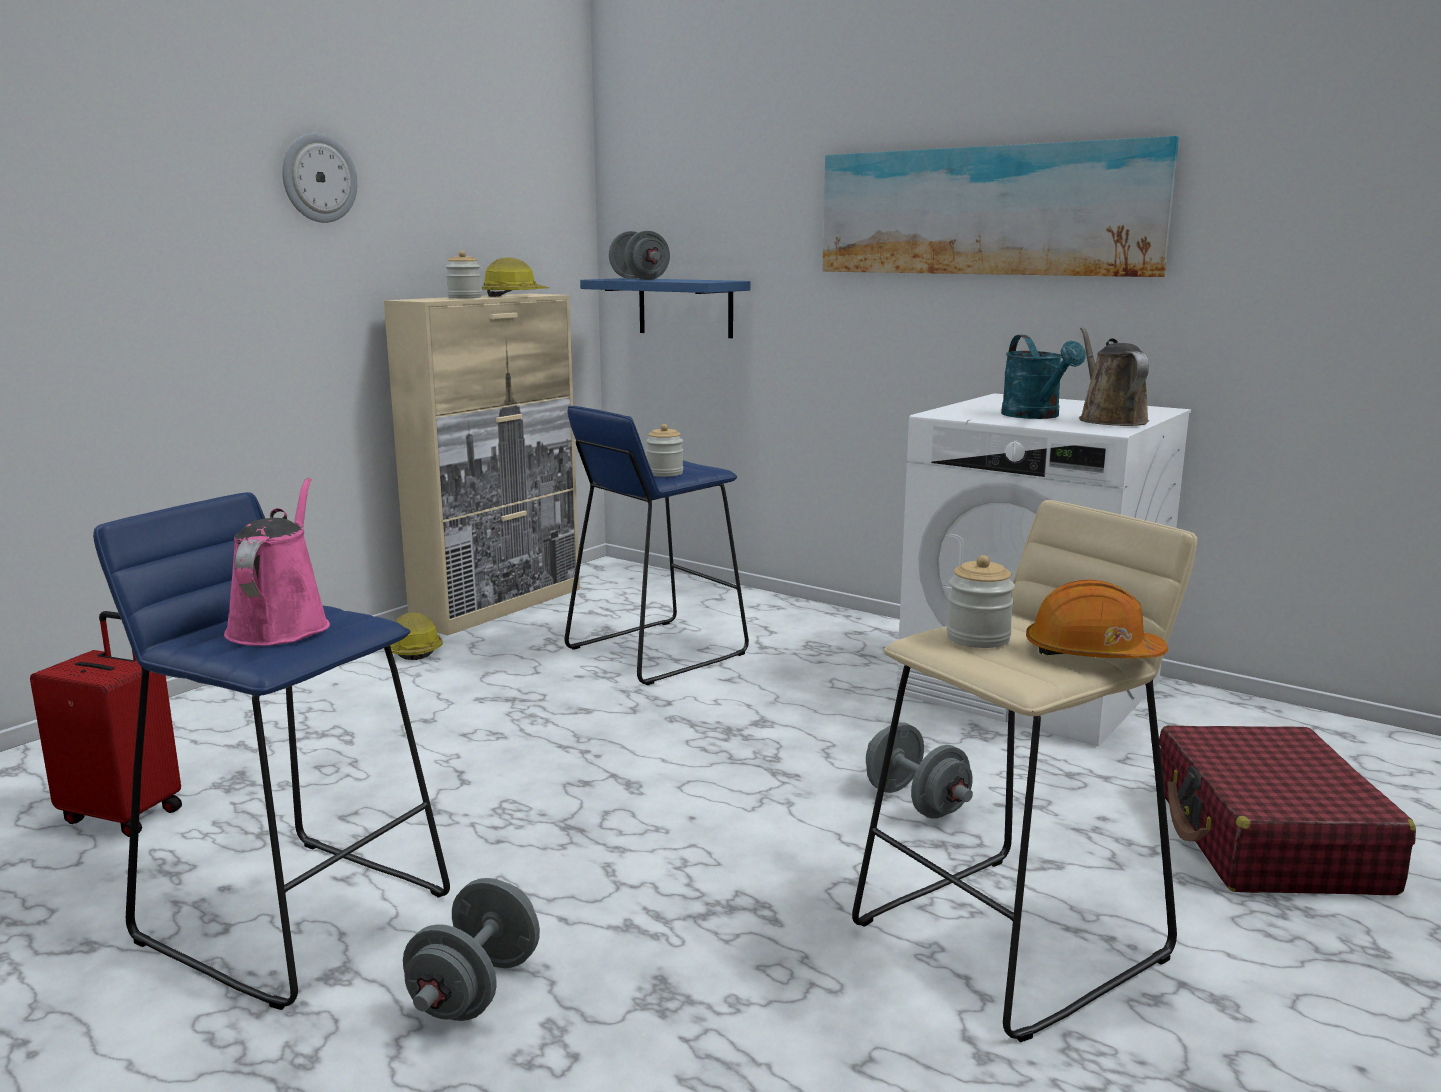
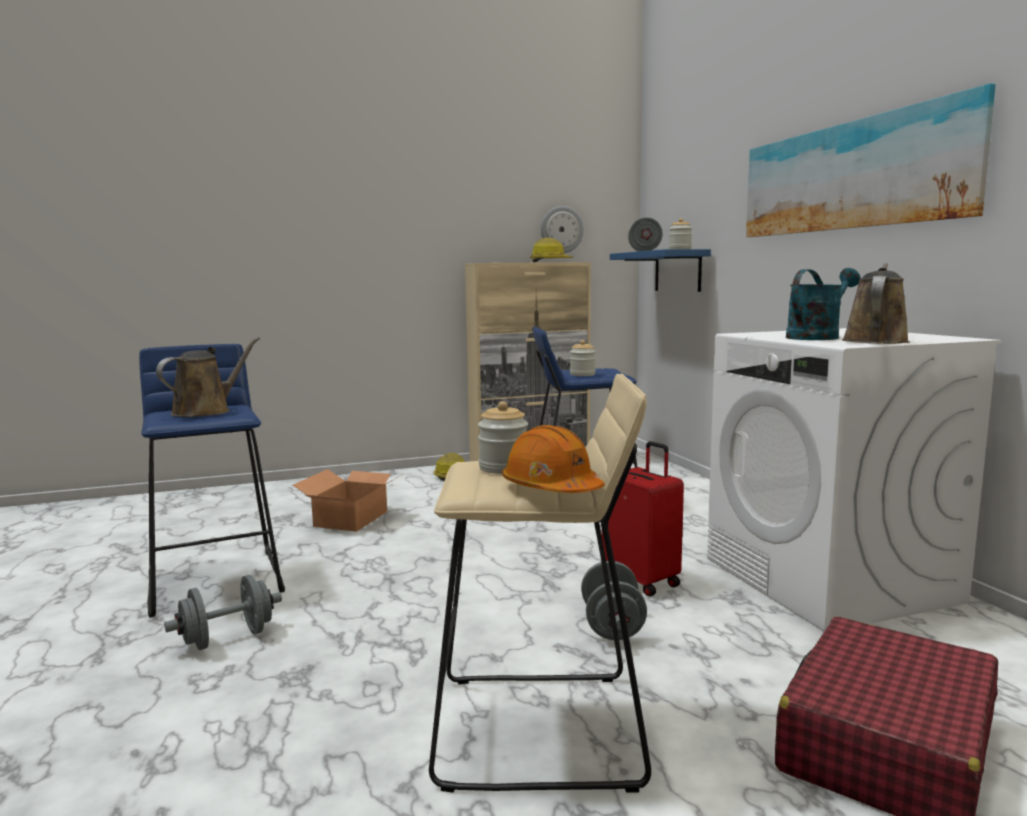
camera: 35 degrees right, 5 degrees down
red suitcase [30,611,182,837] -> red suitcase moved to [602,441,684,596]
pink watering can [224,478,330,646] -> brown watering can [156,337,260,417]
wall clock [282,133,358,223] -> wall clock moved to [541,206,584,253]
jar [446,251,482,298] -> jar moved to [669,218,692,249]
turquoise watering can [1001,335,1086,419] -> turquoise watering can turned 150 degrees counterclockwise [786,268,860,340]
none -> cardboard box [293,469,403,532]

